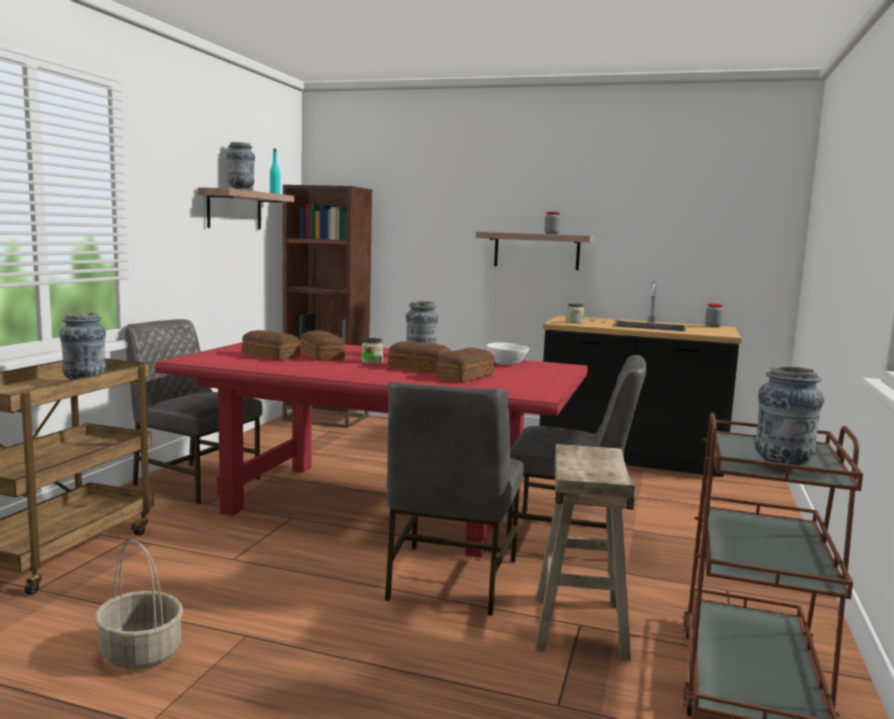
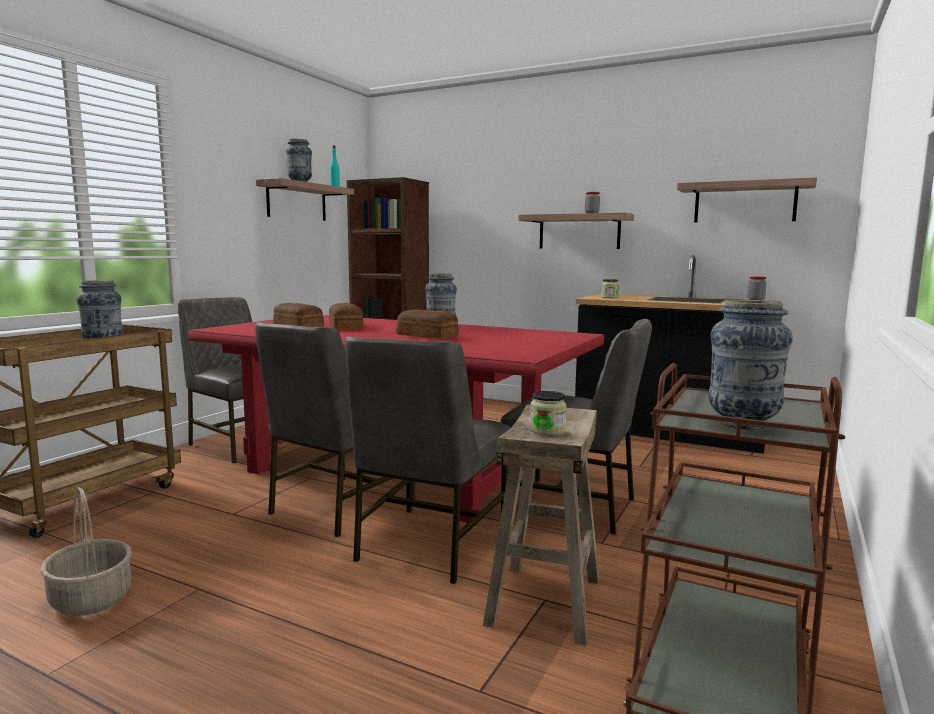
camera: 10 degrees right, 0 degrees up
jar [361,338,383,364] -> jar moved to [530,391,567,436]
bread [435,348,495,382] -> none
white bowl [487,342,529,365] -> none
none -> grey chair [255,322,416,537]
none -> shelf [677,177,817,222]

